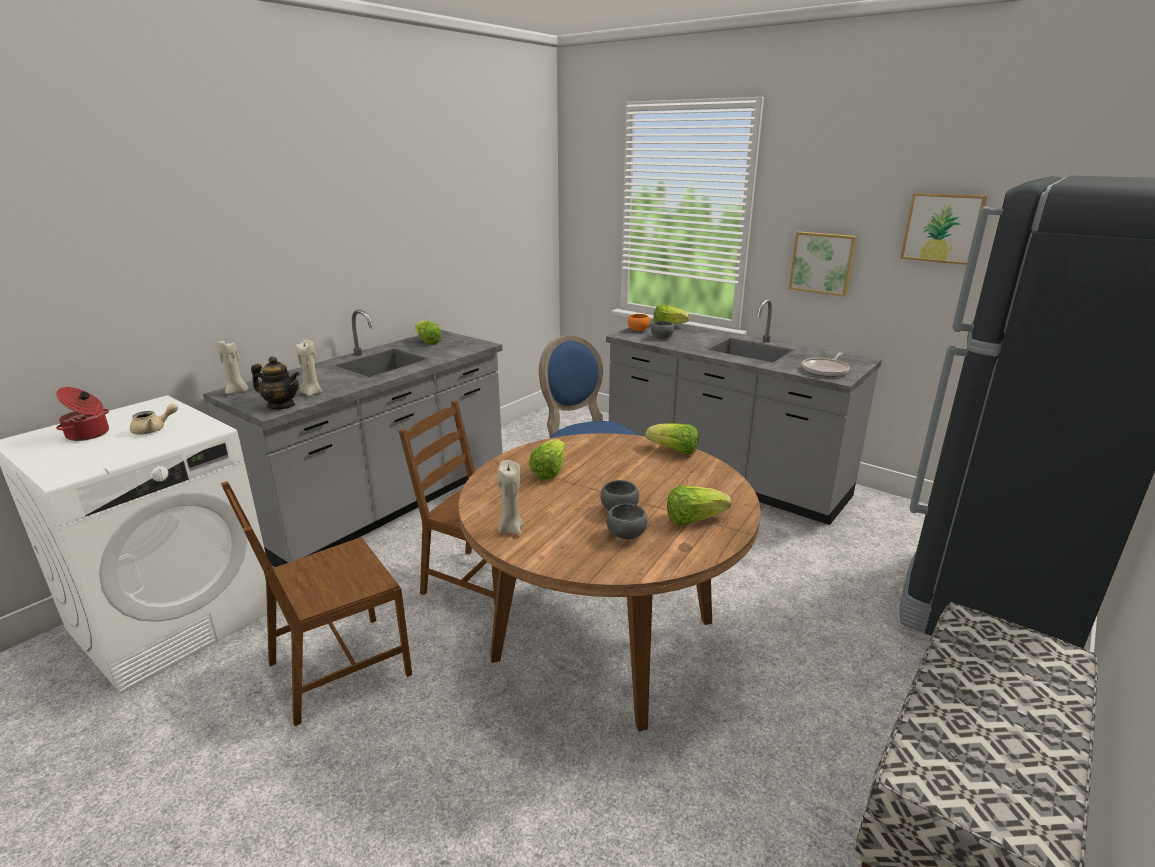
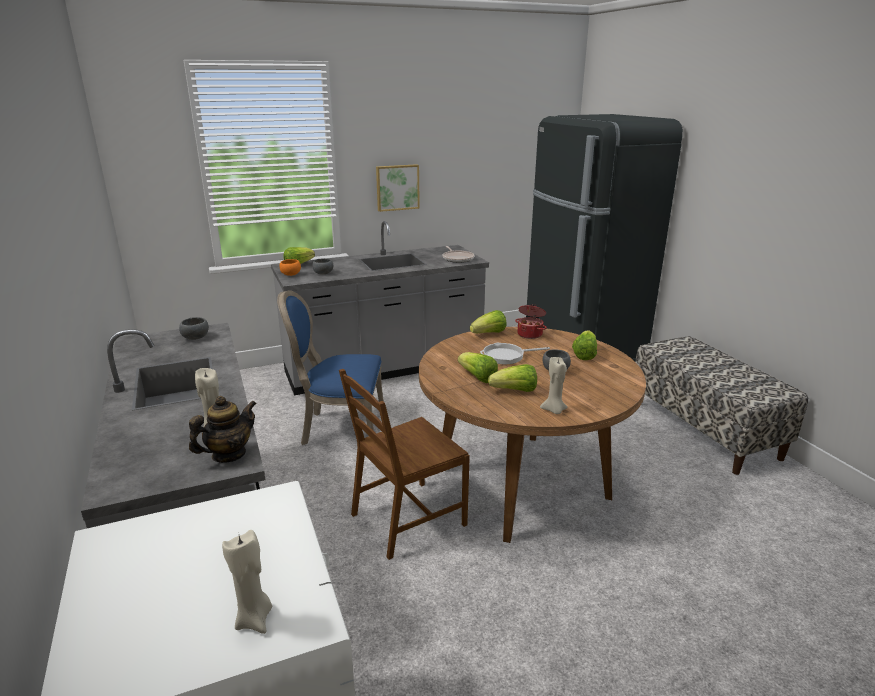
camera: 60 degrees left, 0 degrees up
cooking pot [56,387,109,441] -> cooking pot moved to [515,304,547,339]
beige teapot [130,403,178,435] -> none
beige candle [217,339,248,394] -> beige candle moved to [222,530,272,634]
brown chair [221,481,412,726] -> none
lettuce [415,321,442,345] -> lettuce moved to [488,364,537,392]
grey bowl [606,504,647,540] -> grey bowl moved to [179,317,209,340]
picture [900,193,987,265] -> none
none -> frying pan [480,343,550,364]

